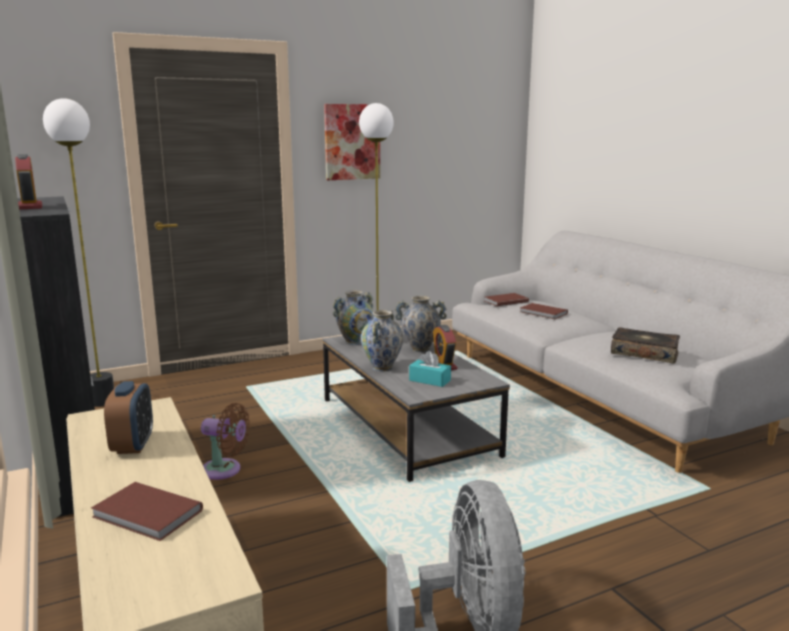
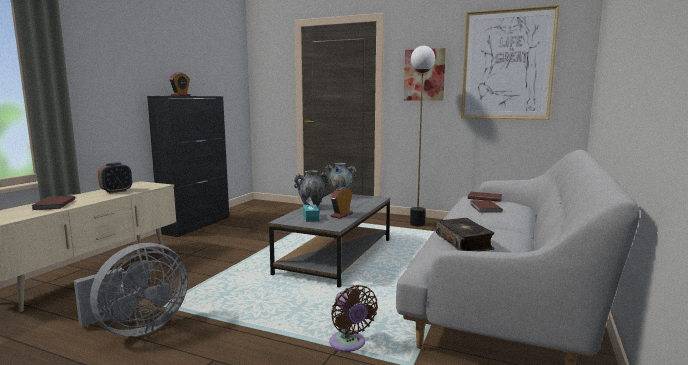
camera: 50 degrees right, 5 degrees down
floor lamp [43,98,114,407] -> none
brown fan [201,403,250,480] -> brown fan moved to [329,285,378,353]
vase [395,296,447,353] -> none
none -> picture [461,5,559,120]

